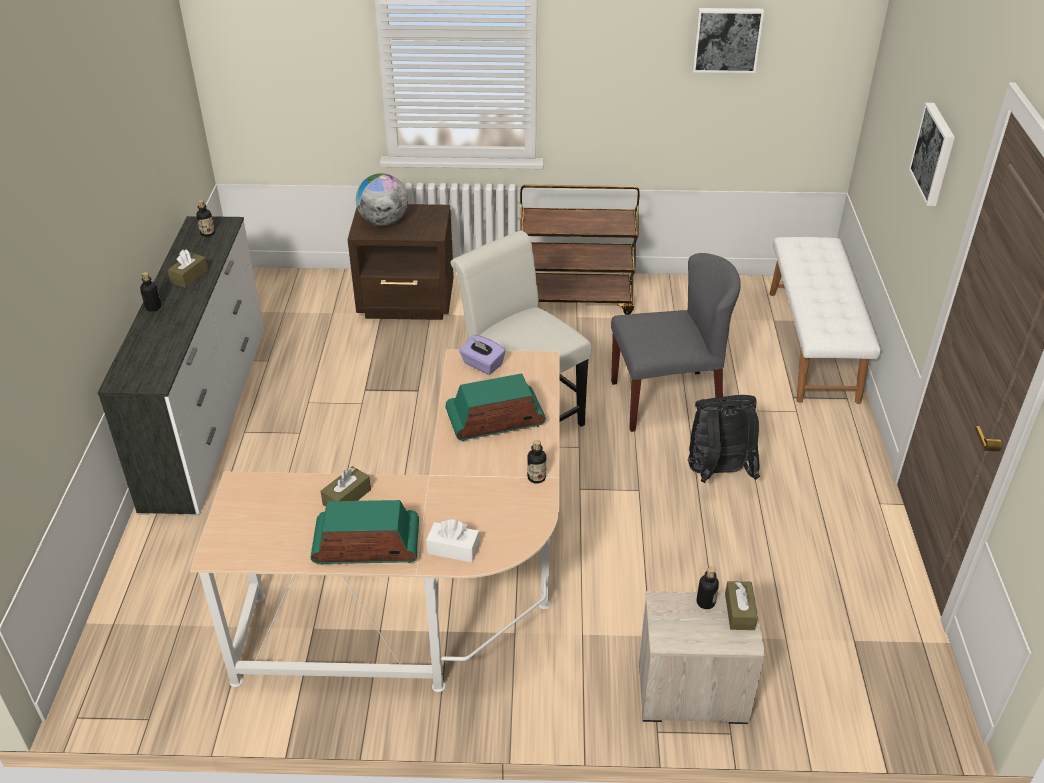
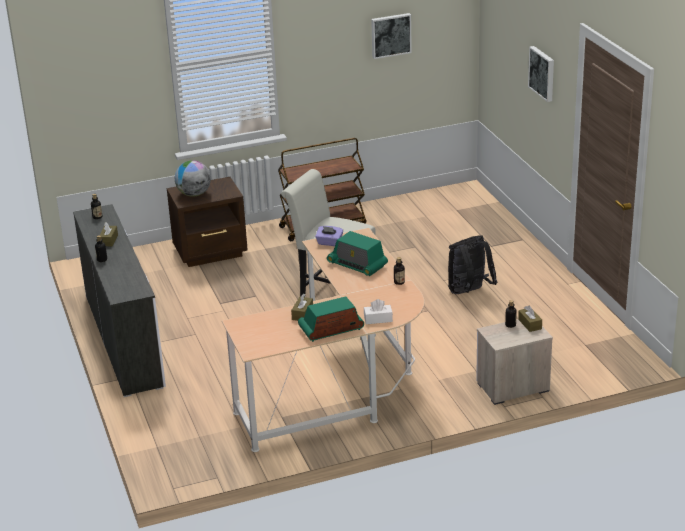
camera: 20 degrees left, 10 degrees down
radio [445,374,546,441] -> radio turned 105 degrees counterclockwise [327,231,388,276]
grey chair [611,253,741,432] -> none
white bench [769,237,881,404] -> none

